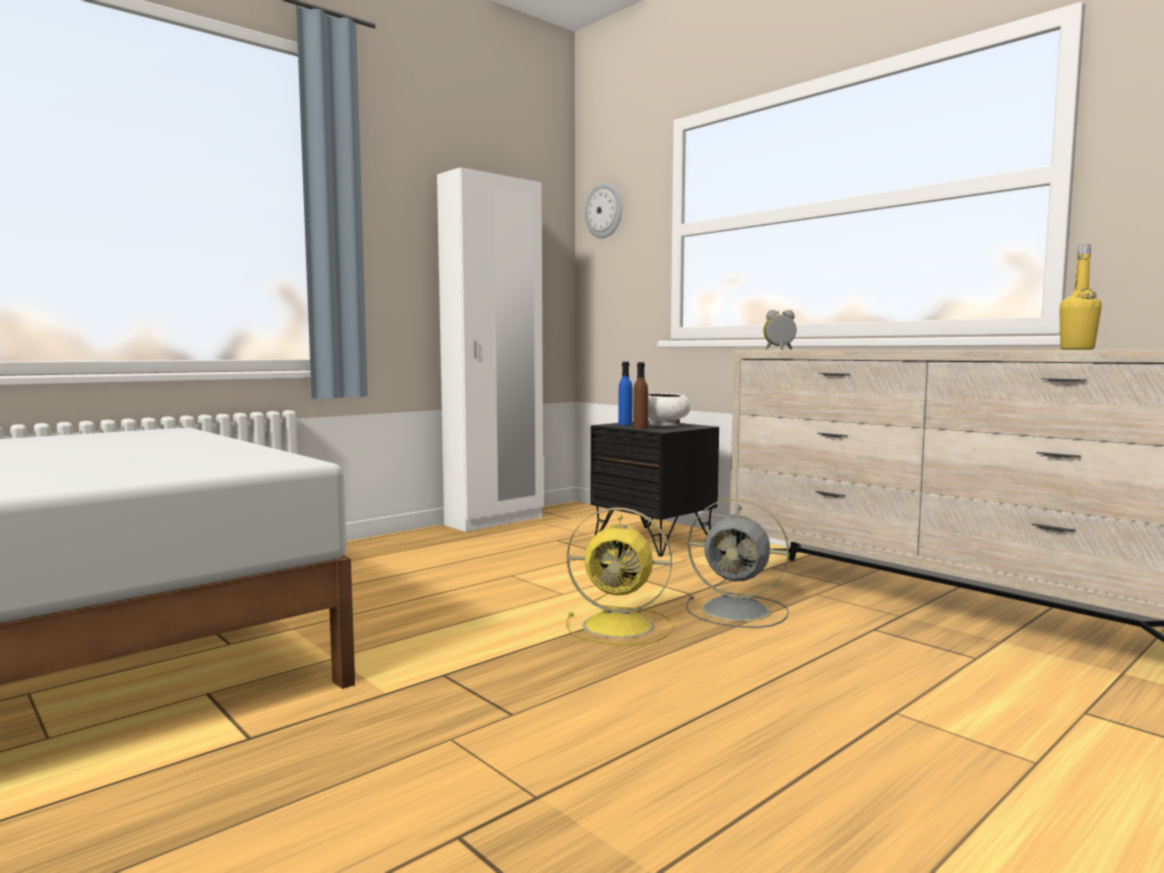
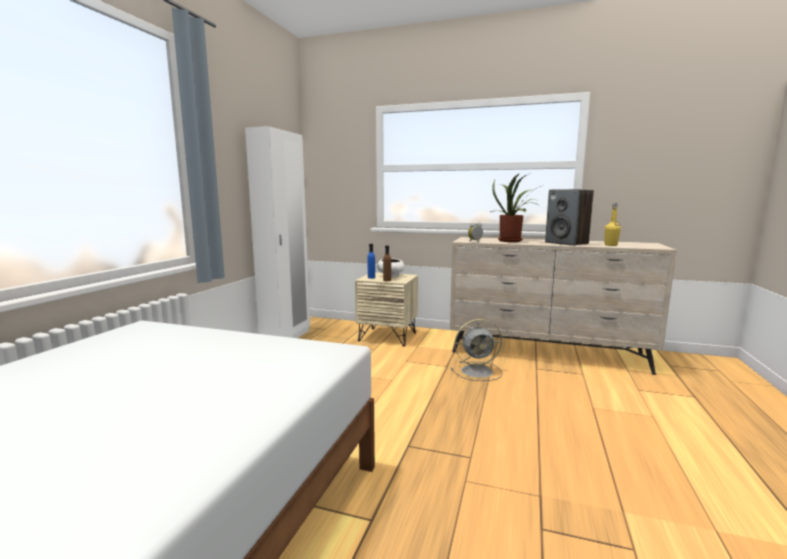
camera: 30 degrees left, 5 degrees up
yellow fan [566,507,672,645] -> none
wall clock [585,183,622,238] -> none
black nightstand [591,420,719,557] -> beige nightstand [355,272,418,347]
none -> potted plant [490,174,541,242]
none -> speaker [545,189,594,246]

